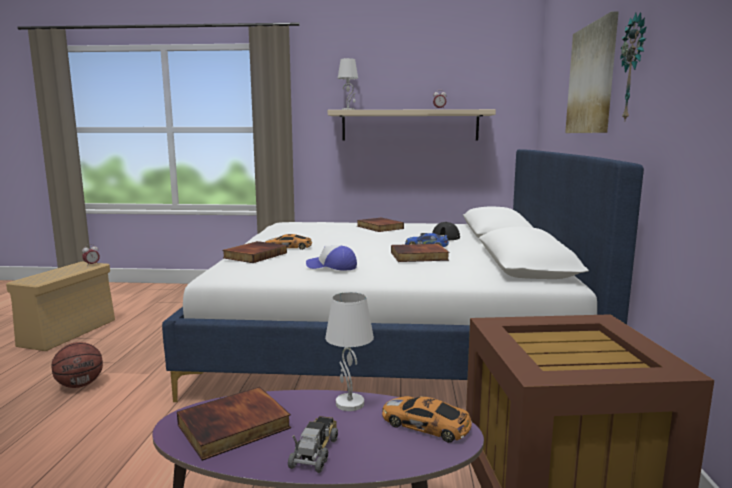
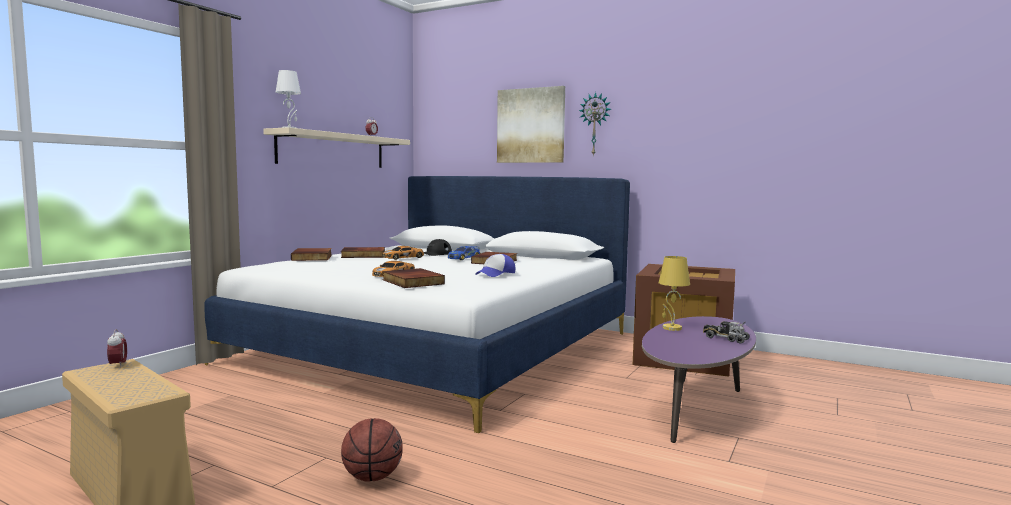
camera: 65 degrees left, 5 degrees down
book [177,387,291,461] -> book moved to [291,248,332,261]
white table lamp [325,292,374,411] -> yellow table lamp [659,256,690,331]
toy car [382,396,472,443] -> toy car moved to [382,246,424,260]

